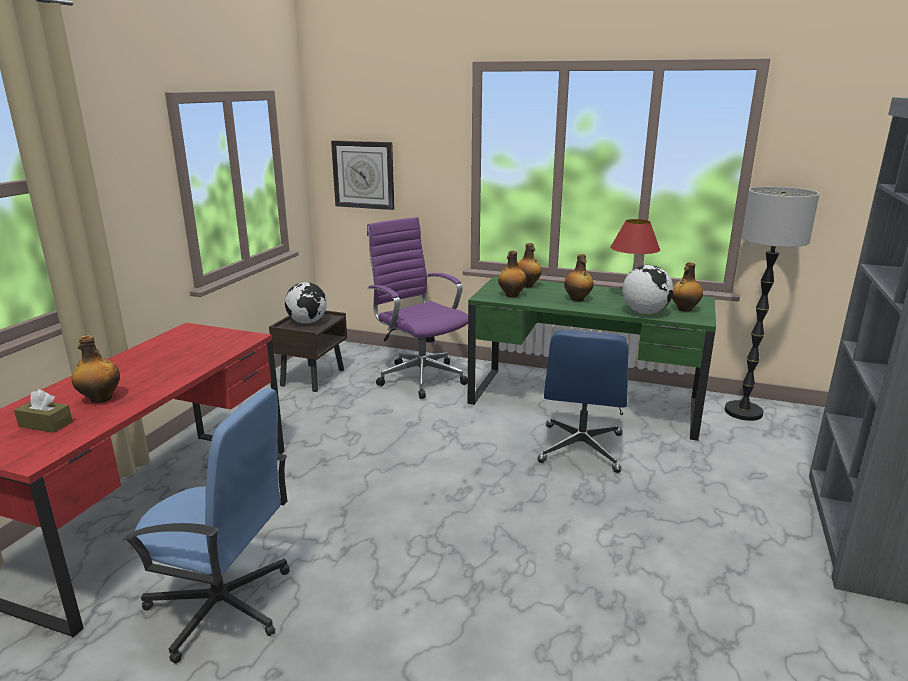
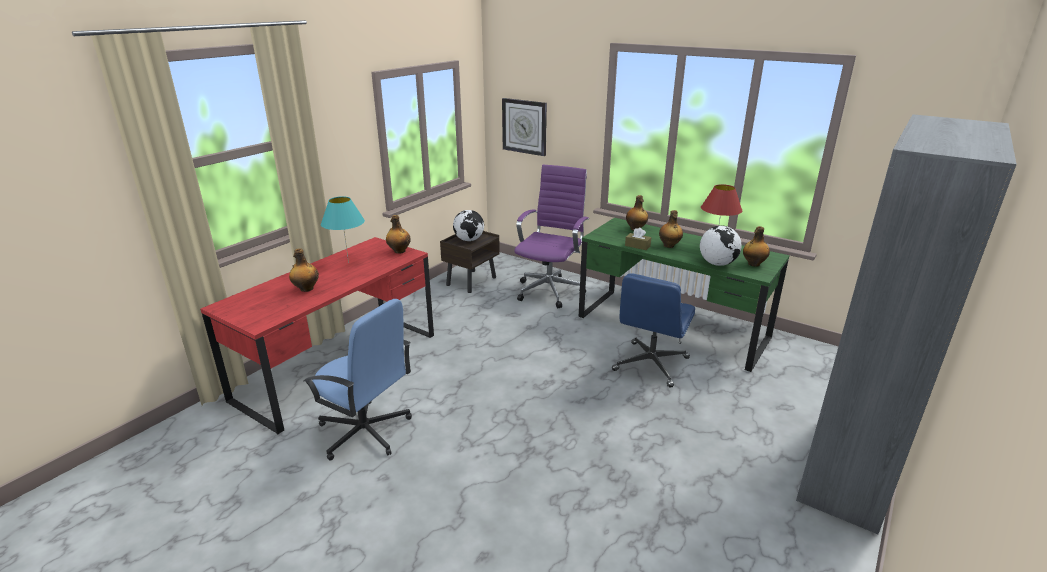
camera: 15 degrees right, 5 degrees up
brown tissue box [14,389,73,433] -> brown tissue box moved to [625,228,651,250]
purple office chair [367,217,468,399] -> purple office chair turned 45 degrees clockwise [514,164,589,308]
bottle [498,251,527,297] -> bottle moved to [386,215,411,254]
floor lamp [725,187,819,421] -> none
none -> turquoise table lamp [321,196,365,263]

